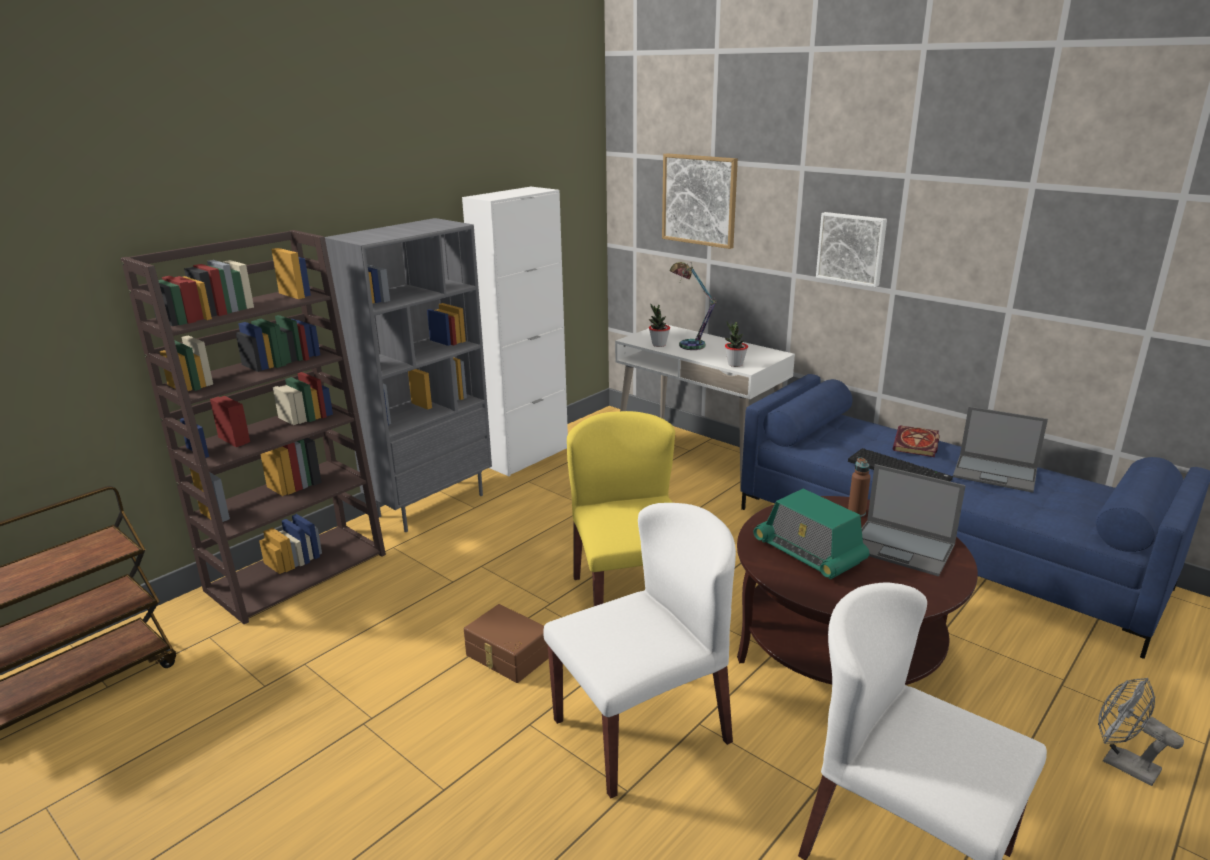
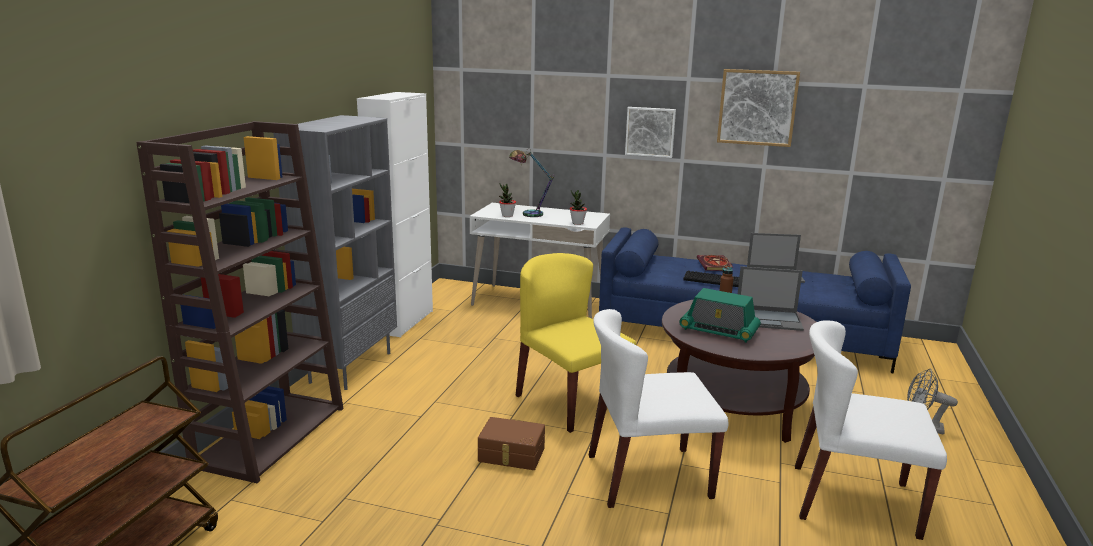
camera: 25 degrees left, 5 degrees down
white chair [543,503,736,798] -> white chair turned 135 degrees counterclockwise [589,309,728,508]
picture [662,153,738,249] -> picture moved to [717,69,800,147]

